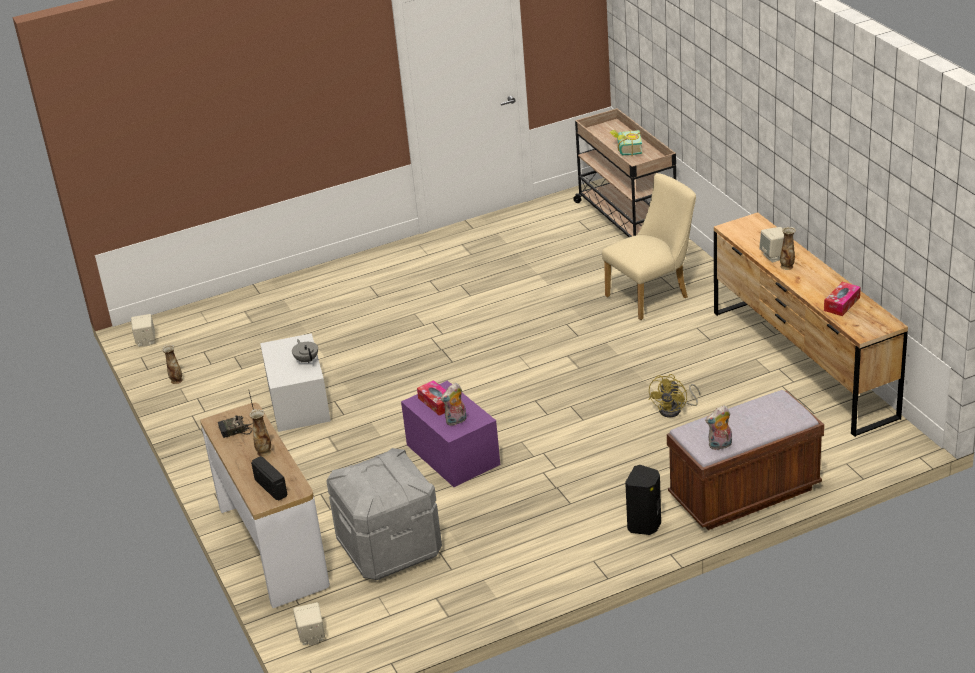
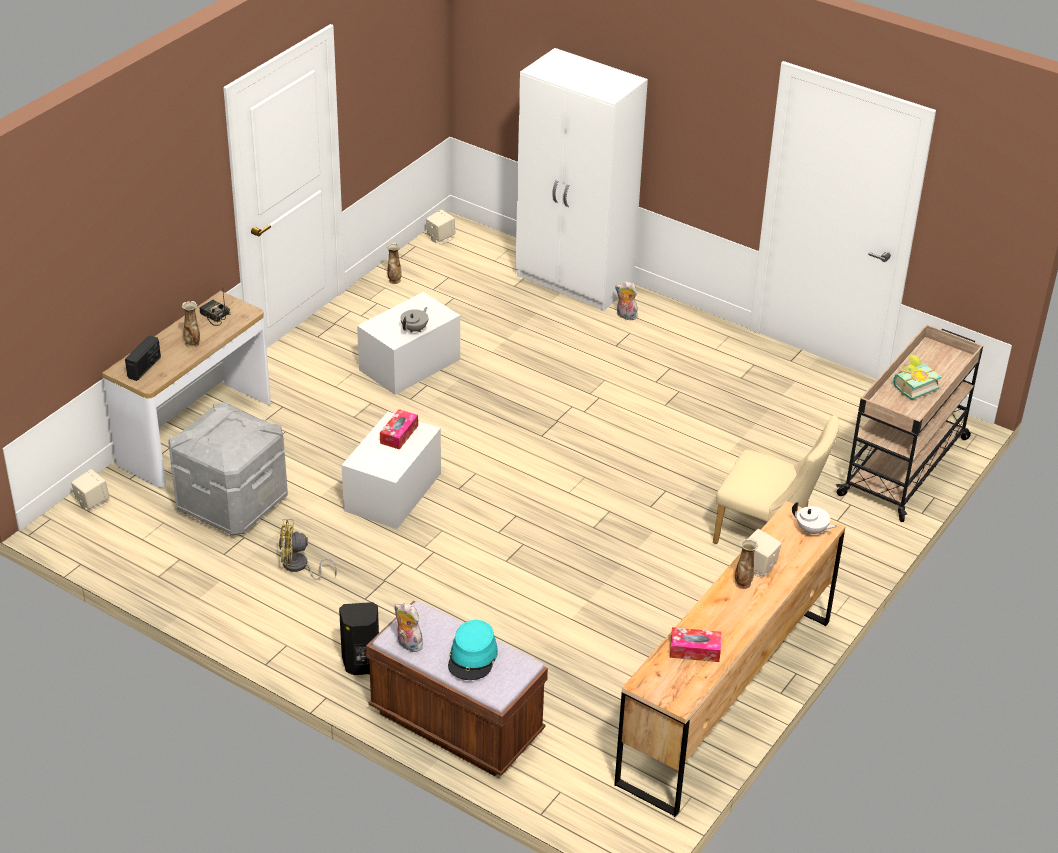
camera: 55 degrees right, 5 degrees up
purple storage box [401,380,500,487] -> white storage box [342,412,441,529]
plush toy [440,383,467,426] -> plush toy moved to [615,281,638,320]
yellow fan [649,374,700,417] -> yellow fan moved to [279,519,337,580]
none -> turquoise hat [448,620,498,680]
none -> white wardrobe [516,48,648,311]
none -> white teapot [792,502,838,535]

